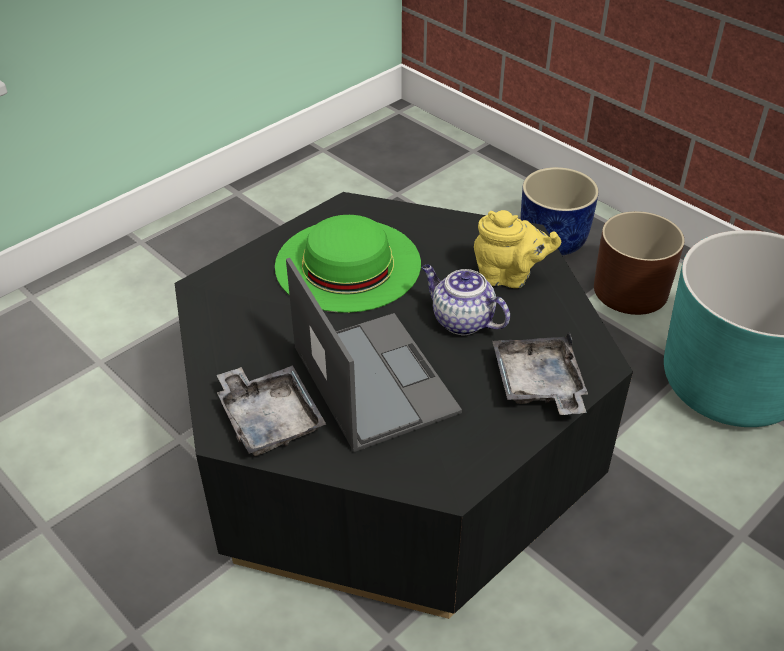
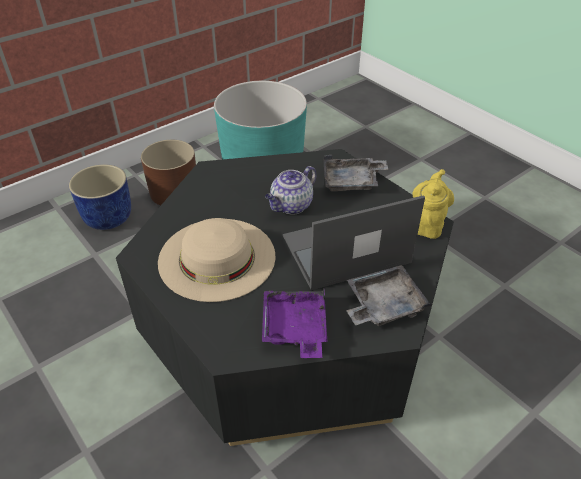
camera: 85 degrees left, 0 degrees up
green hat [275,215,421,313] -> beige hat [158,218,275,302]
yellow teapot [474,210,561,288] -> yellow teapot moved to [412,169,454,239]
none -> purple tray [262,289,327,358]

